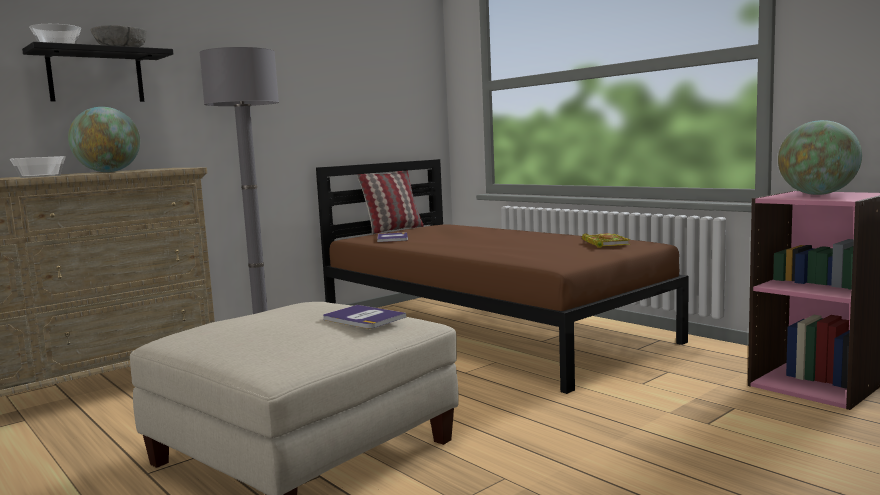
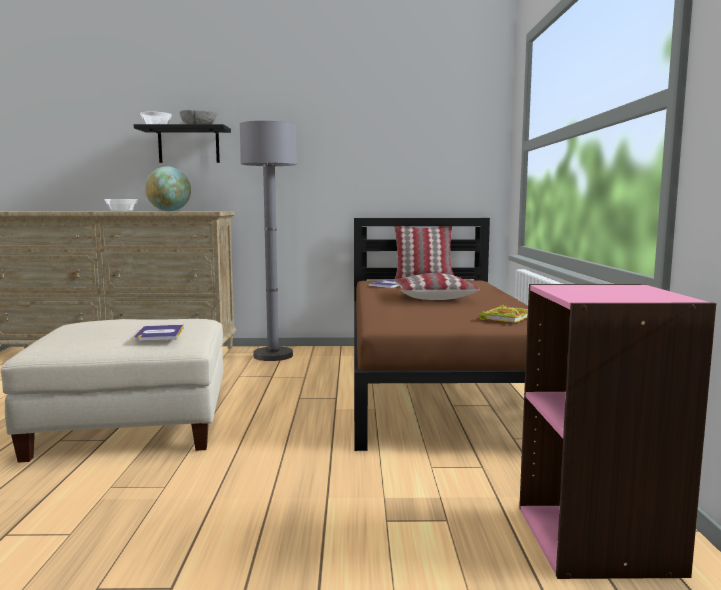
camera: 40 degrees right, 0 degrees up
globe [778,120,862,195] -> none
none -> pillow [394,273,480,300]

